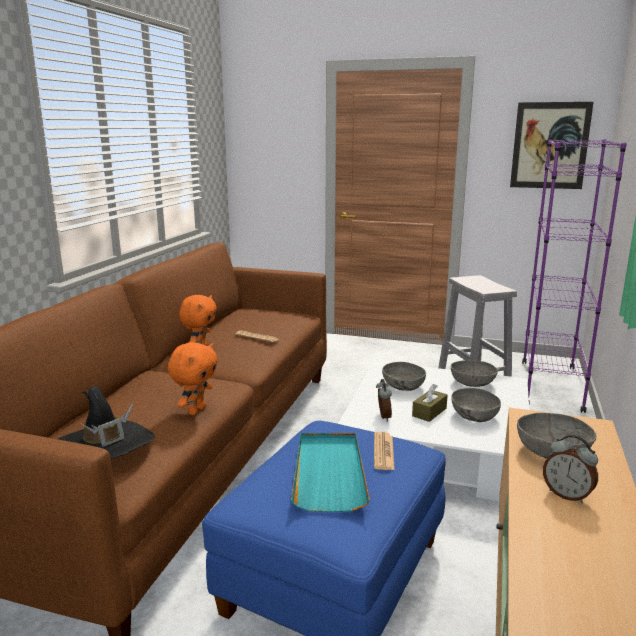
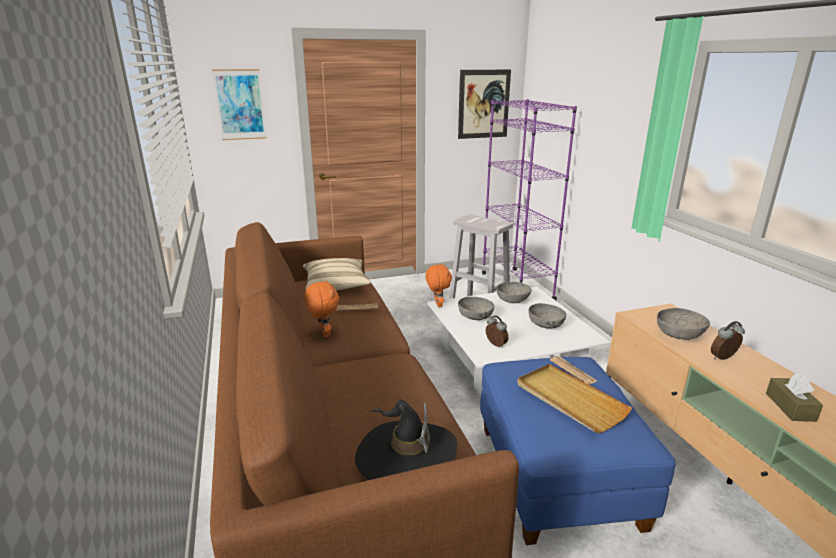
camera: 35 degrees left, 5 degrees up
orange plush toy [168,342,218,415] -> orange plush toy moved to [426,264,452,307]
turquoise tray [291,433,370,512] -> beige tray [517,364,632,433]
brown tissue box [412,384,448,422] -> brown tissue box moved to [766,373,823,422]
alarm clock [543,435,598,503] -> alarm clock turned 150 degrees clockwise [711,321,745,360]
none -> picture [212,69,267,140]
none -> beige pillow [303,258,371,291]

